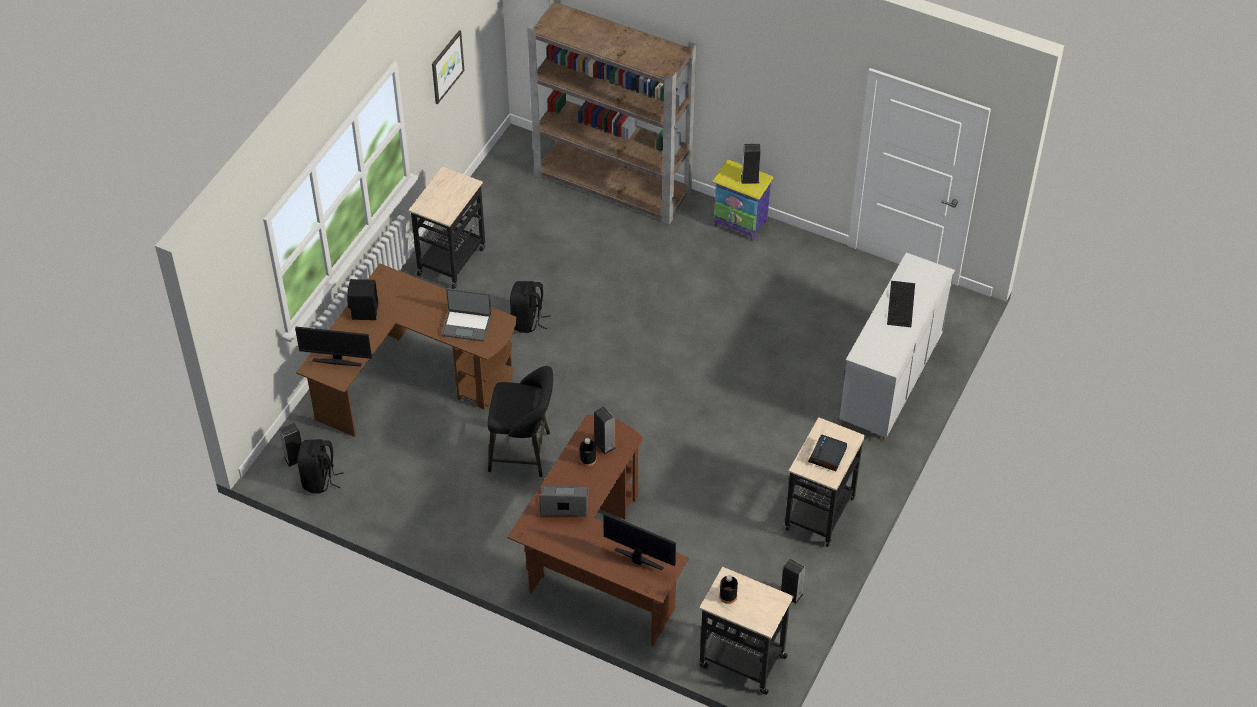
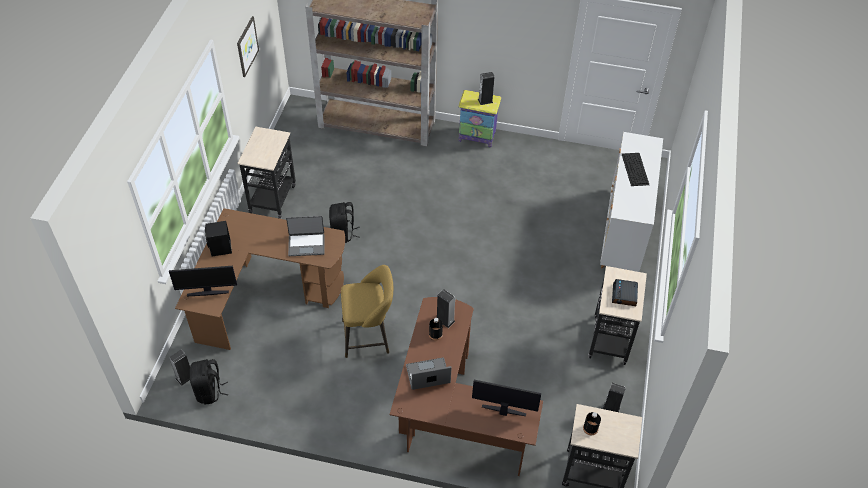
camera: 15 degrees left, 0 degrees up
black stool [488,366,553,477] -> yellow stool [341,265,393,358]

